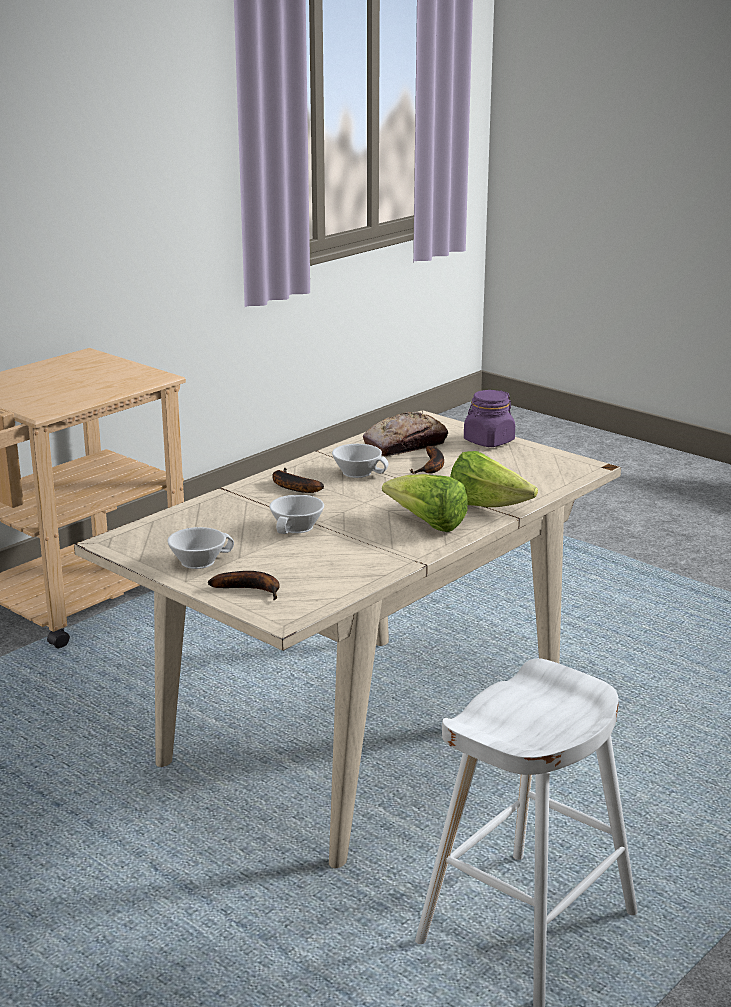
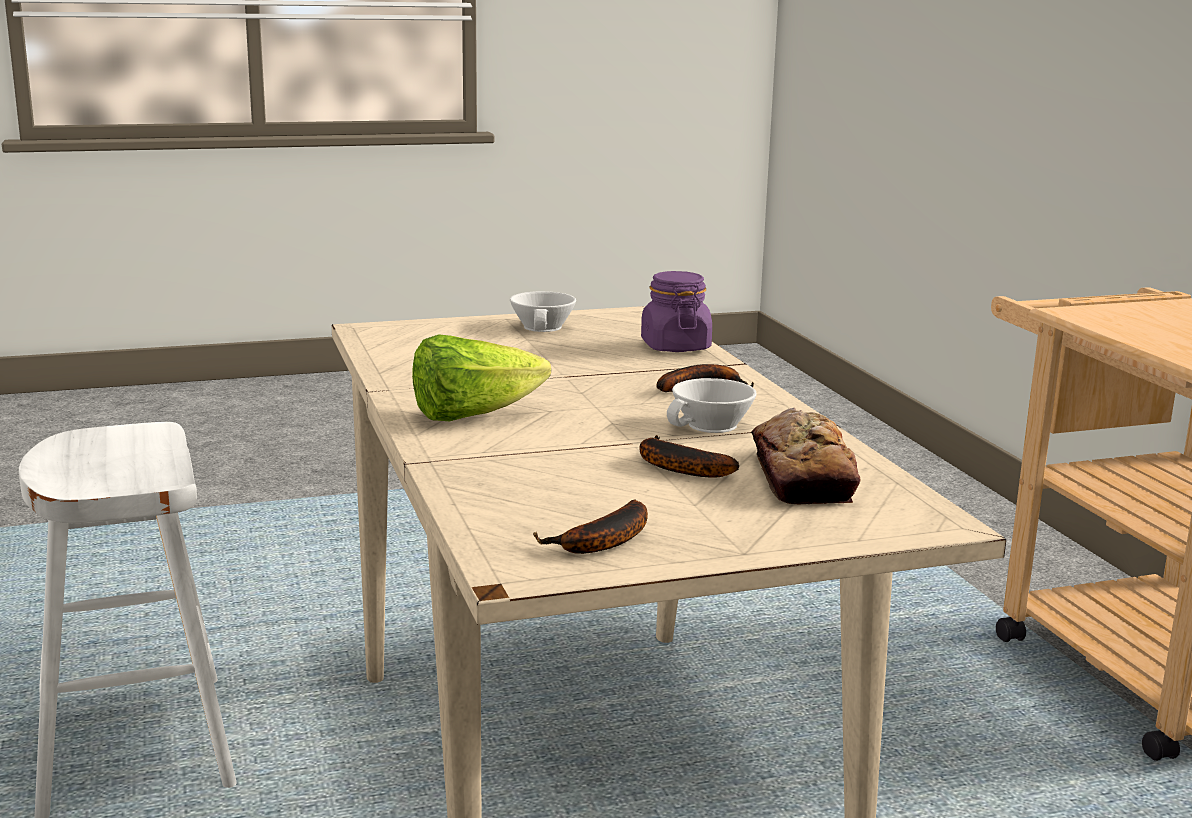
camera: 120 degrees right, 5 degrees down
banana [208,571,279,600] -> banana moved to [533,500,648,554]
white cup [269,495,324,534] -> none
lettuce [450,451,538,507] -> none
purple jar [464,390,515,447] -> purple jar moved to [641,271,712,352]

